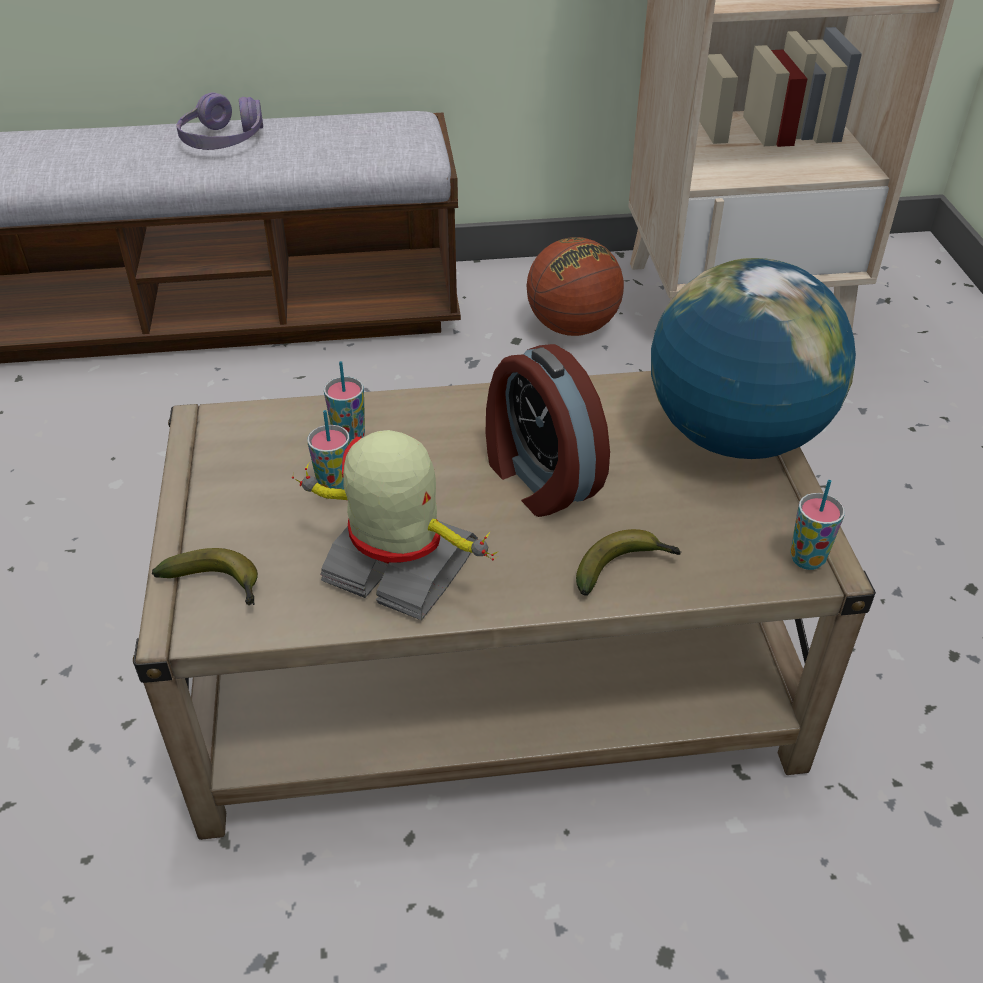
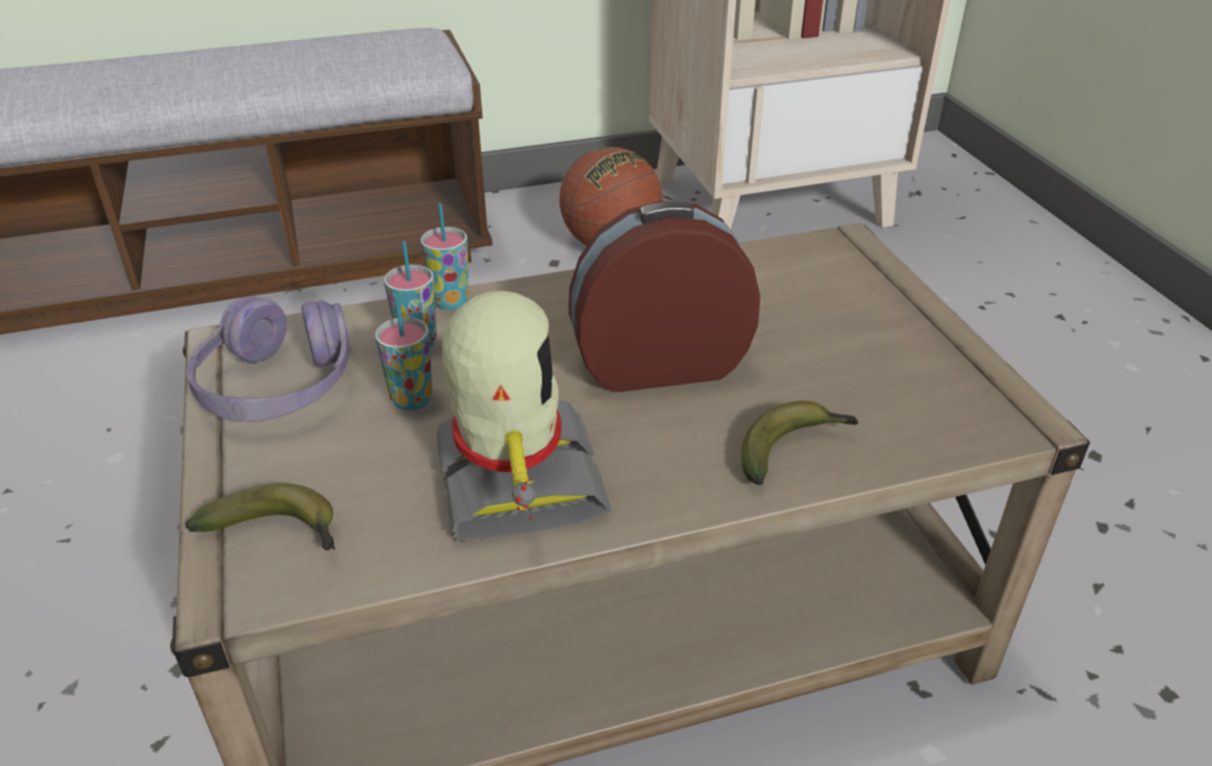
camera: 10 degrees left, 5 degrees down
purple headphones [176,92,263,150] -> purple headphones moved to [186,296,350,422]
toy robot [292,430,497,620] -> toy robot turned 60 degrees clockwise [436,291,611,541]
alarm clock [486,344,610,517] -> alarm clock turned 120 degrees clockwise [568,201,760,392]
globe [651,258,856,459] -> none
cup [790,480,845,570] -> cup moved to [421,203,469,310]

